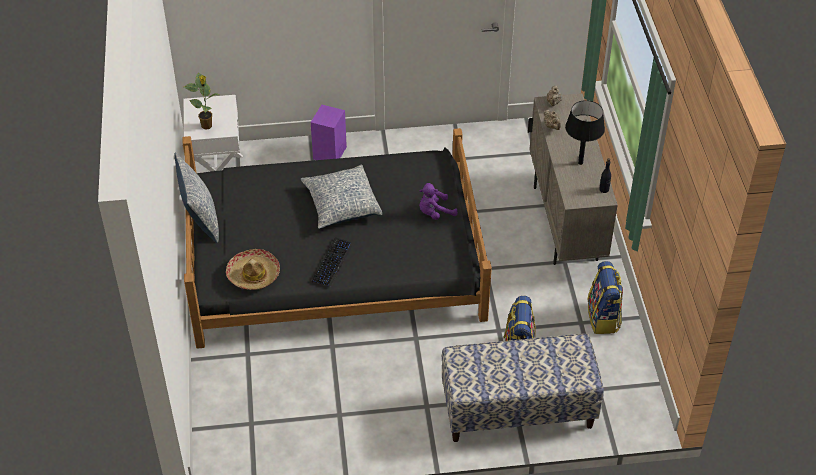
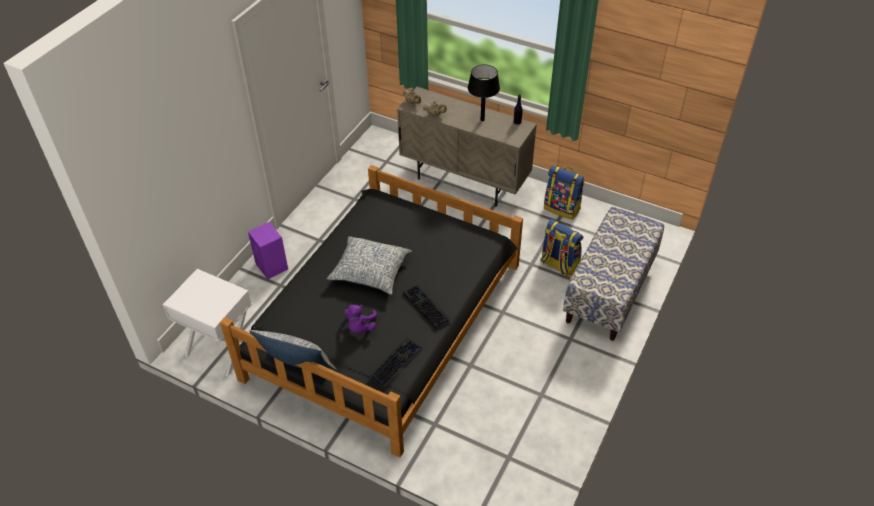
camera: 55 degrees left, 0 degrees up
potted plant [184,72,219,130] -> none
hat [226,249,280,290] -> keyboard [369,338,422,388]
purple plush toy [419,183,458,220] -> purple plush toy moved to [344,305,378,333]

